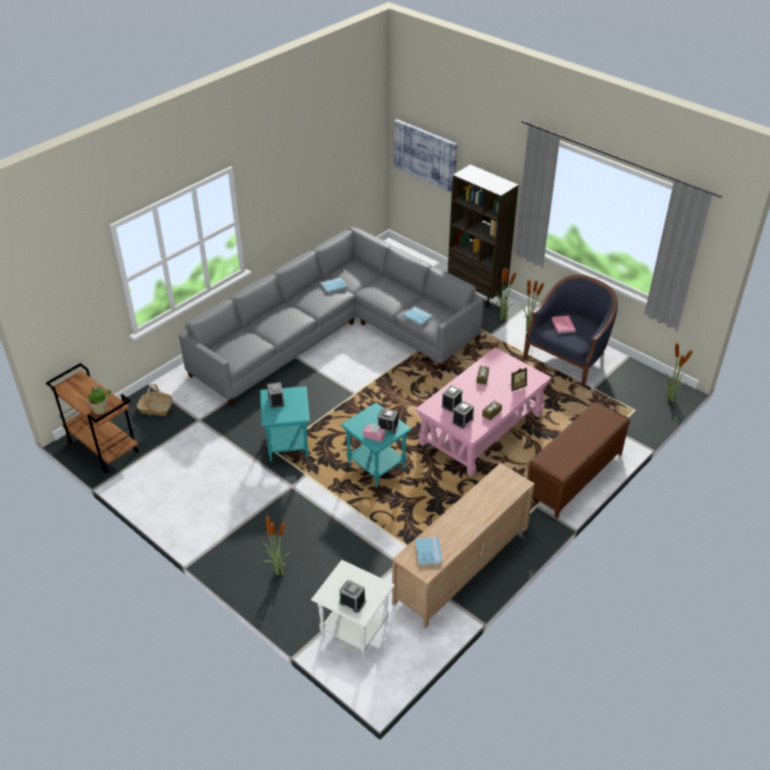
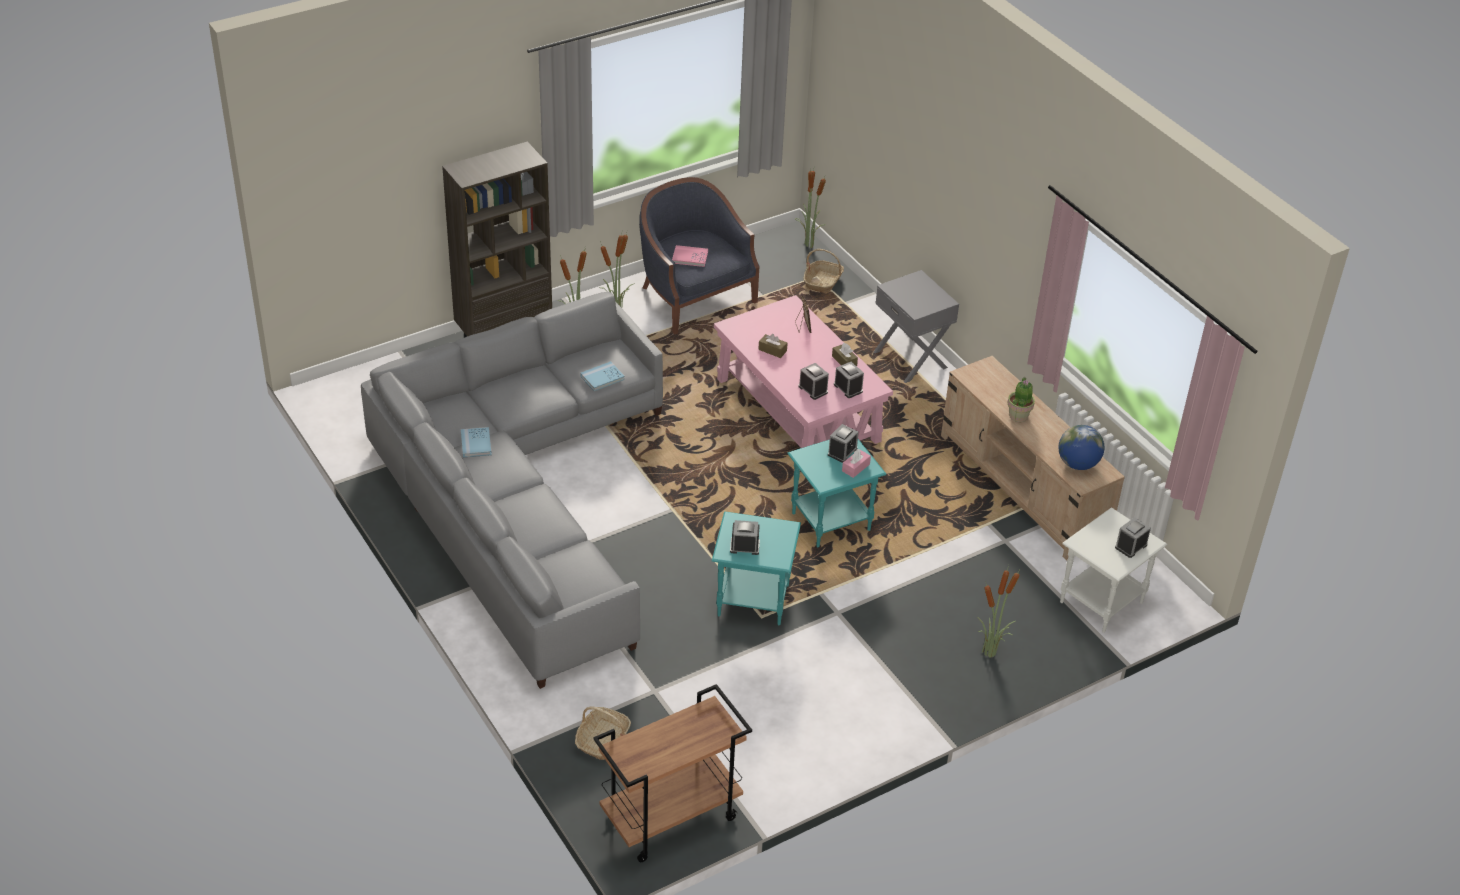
camera: 75 degrees left, 0 degrees up
potted plant [87,386,111,414] -> potted plant moved to [1008,377,1035,422]
picture [394,119,457,192] -> none
blue book [415,537,442,565] -> globe [1058,425,1104,470]
brown bench [527,402,631,519] -> grey nightstand [874,270,959,383]
none -> basket [804,249,844,294]

